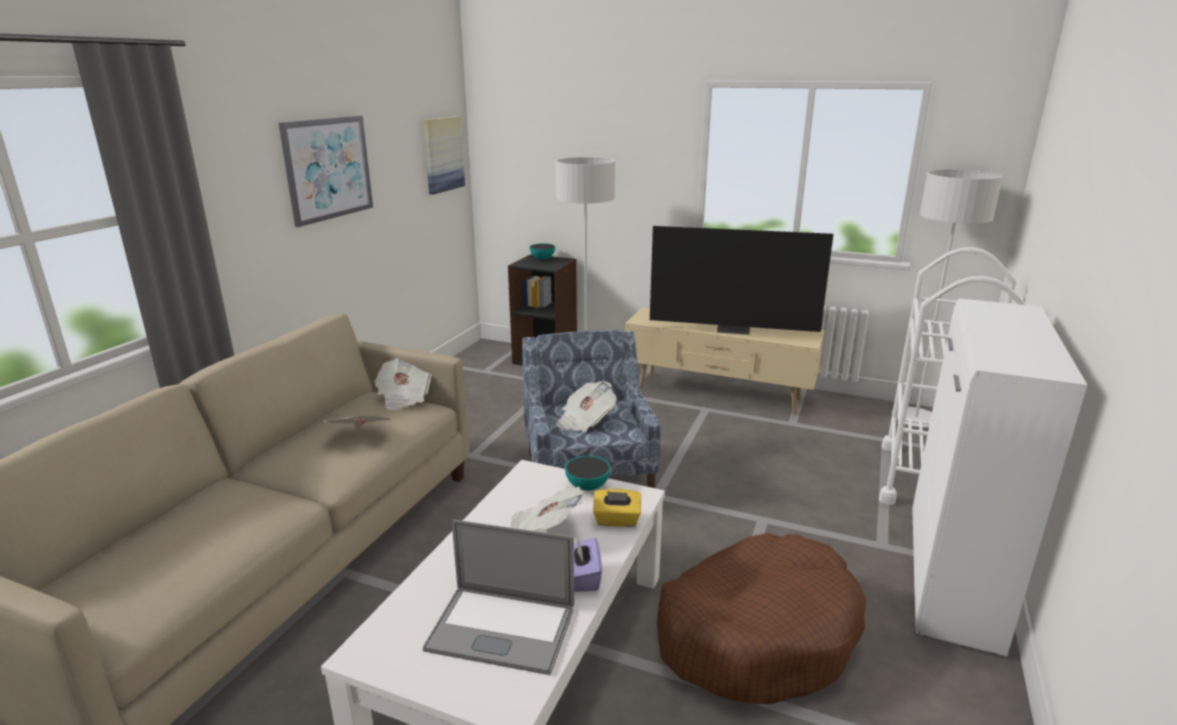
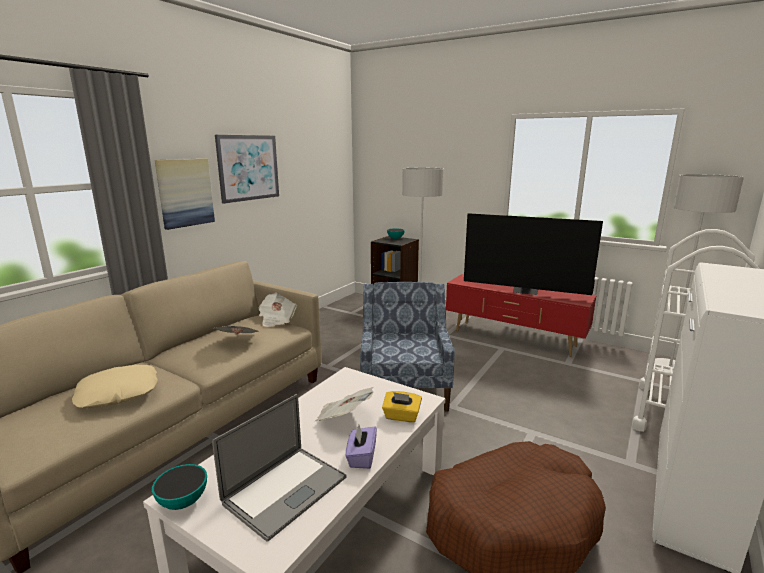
camera: 10 degrees right, 5 degrees down
picture [423,116,465,194] -> picture moved to [155,158,215,230]
laptop [423,519,574,675] -> laptop turned 75 degrees counterclockwise [212,394,347,542]
newspaper [556,381,617,432] -> none
bowl [565,456,611,491] -> bowl moved to [152,464,207,510]
beige tv stand [625,308,825,414] -> red tv stand [446,274,597,357]
none -> beige pillow [72,365,158,408]

